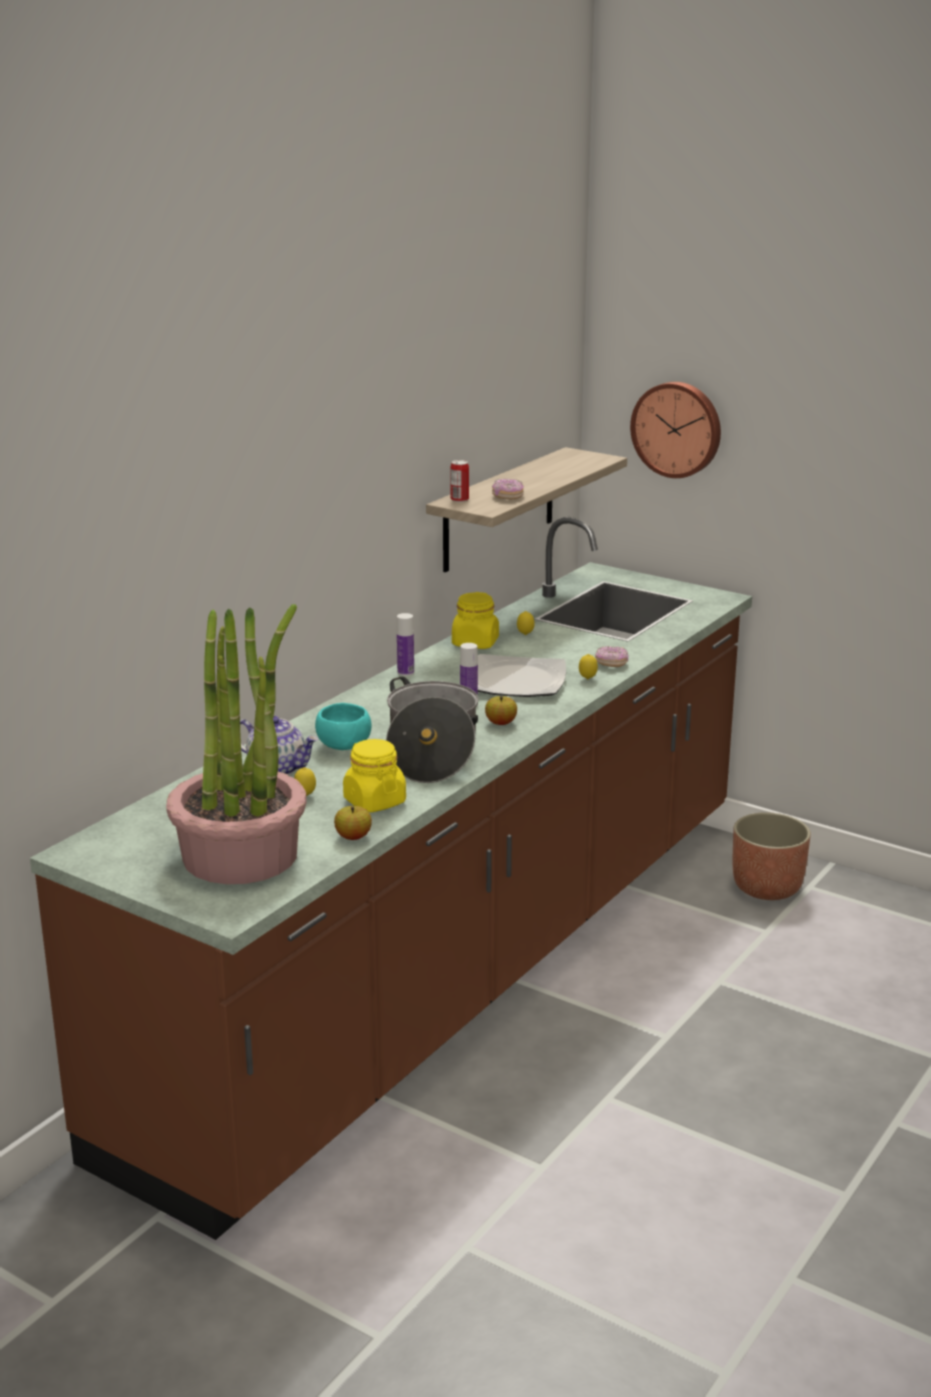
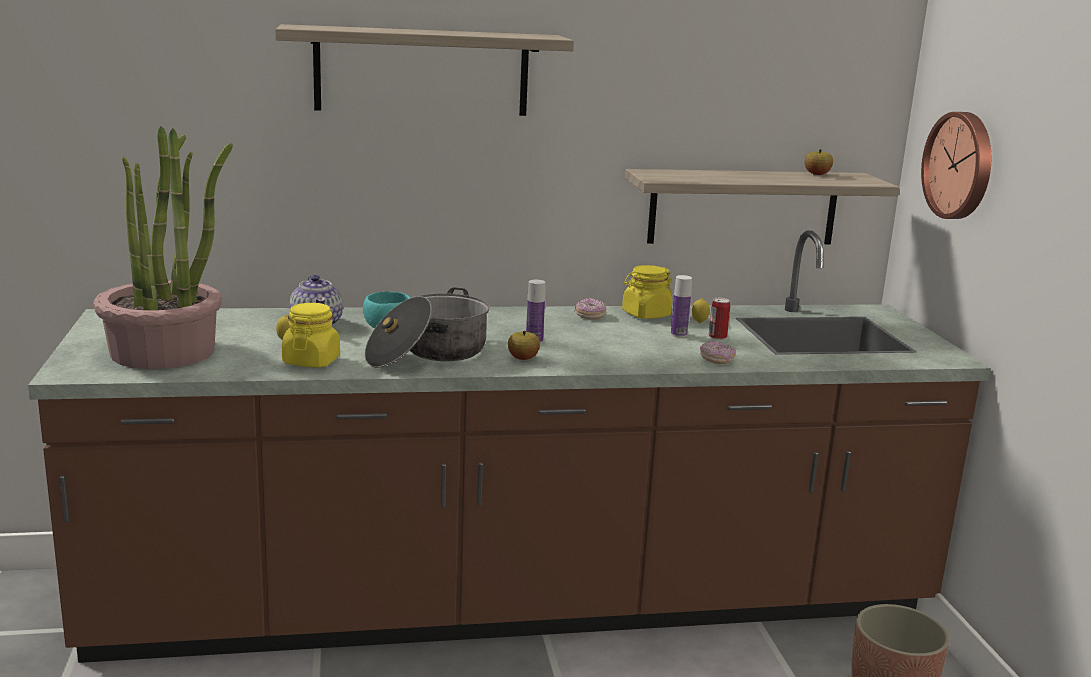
camera: 45 degrees right, 5 degrees down
apple [334,806,372,840] -> apple moved to [805,149,833,175]
bottle [397,613,414,676] -> bottle moved to [671,275,692,338]
can [450,460,469,502] -> can moved to [709,298,730,340]
plate [478,654,566,697] -> none
donut [492,479,524,500] -> donut moved to [575,298,606,320]
lemon [579,654,598,680] -> none
none -> shelf [275,24,574,116]

